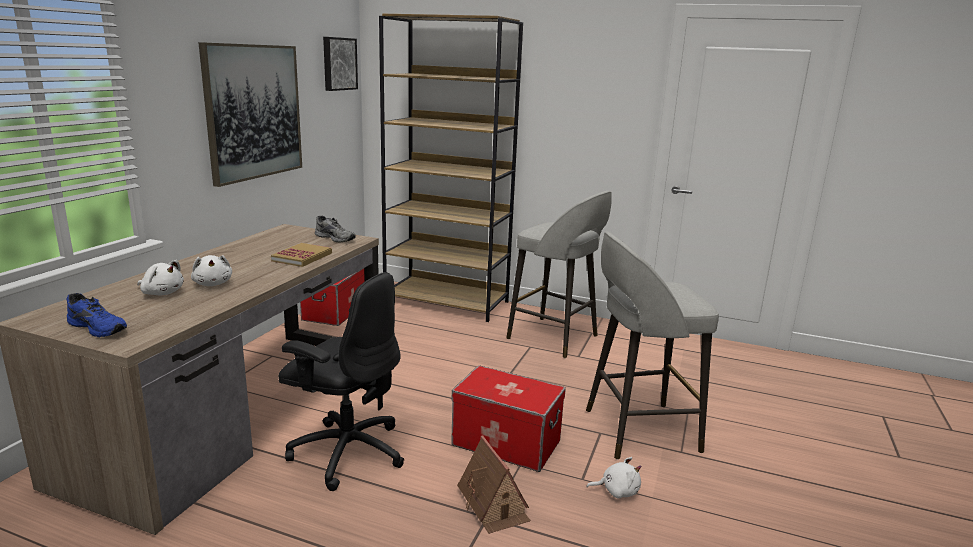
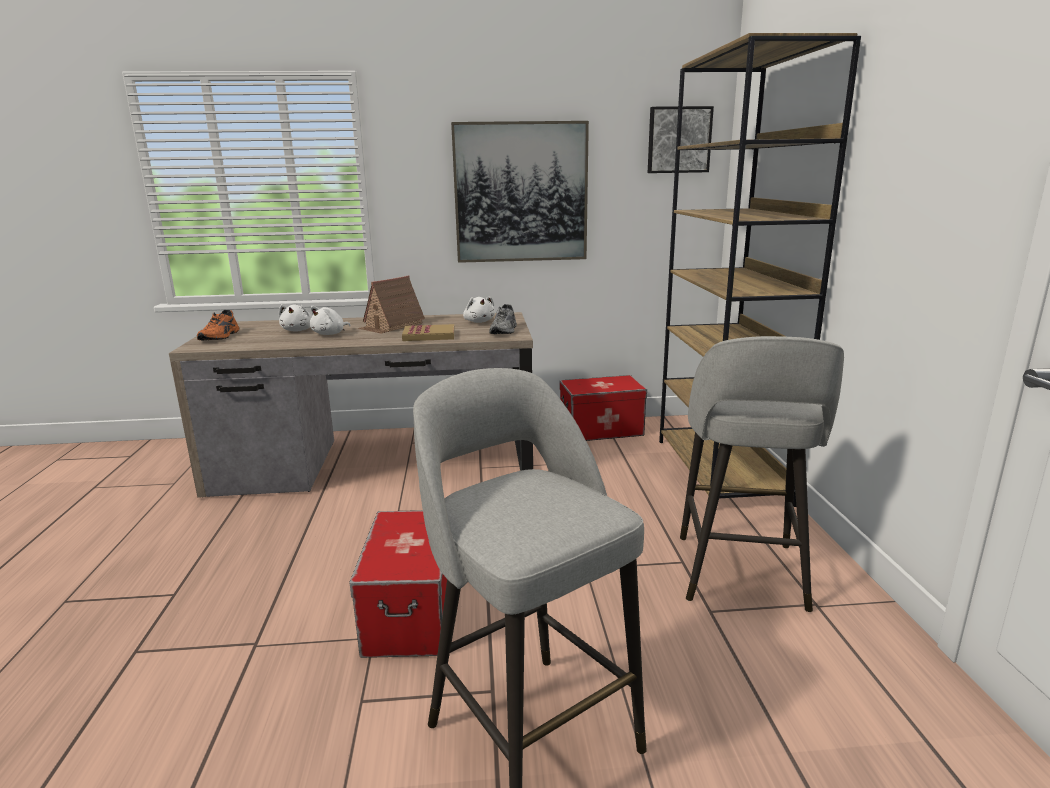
camera: 65 degrees right, 0 degrees up
blue shoe [67,293,127,337] -> orange shoe [197,310,239,340]
black office chair [278,272,404,491] -> none
toy house [457,435,531,534] -> toy house moved to [358,276,425,334]
white plush toy [586,457,641,499] -> white plush toy moved to [463,296,495,323]

